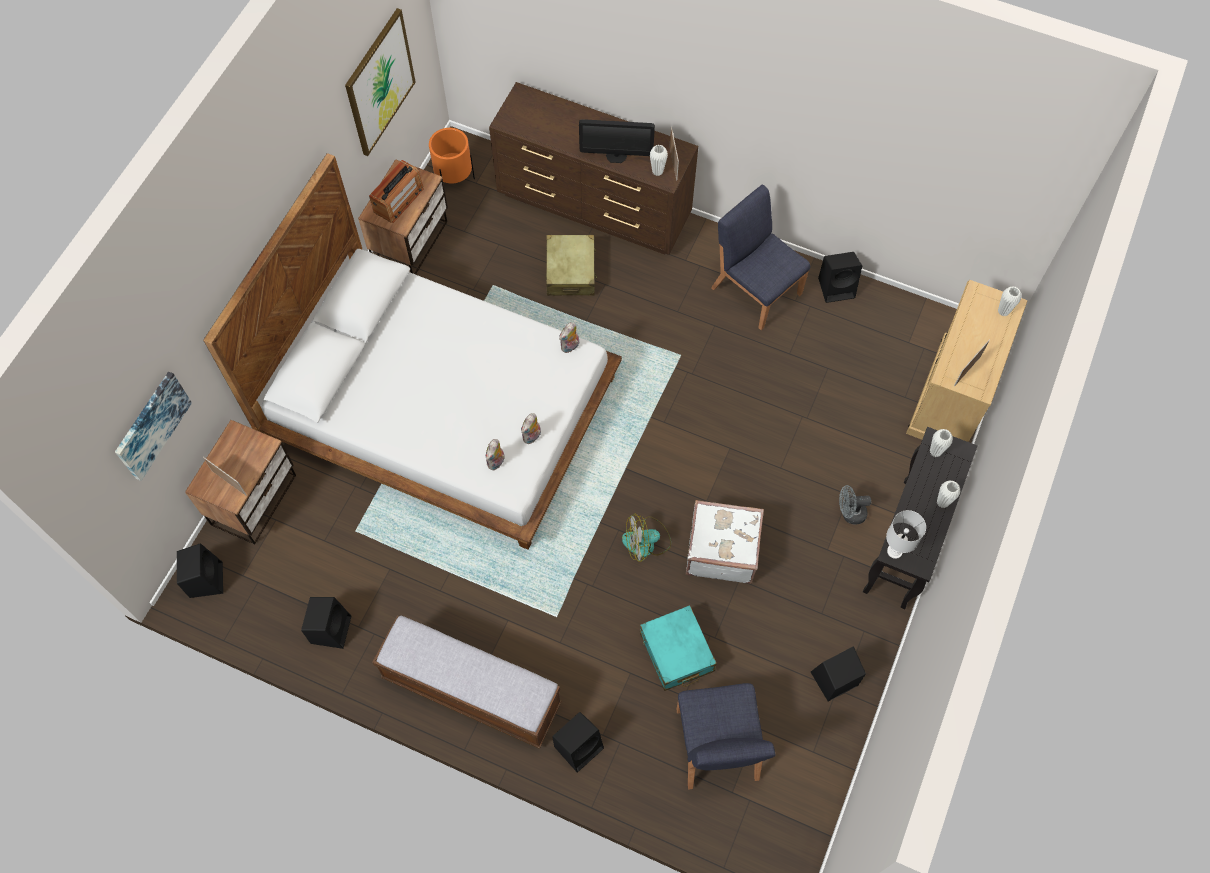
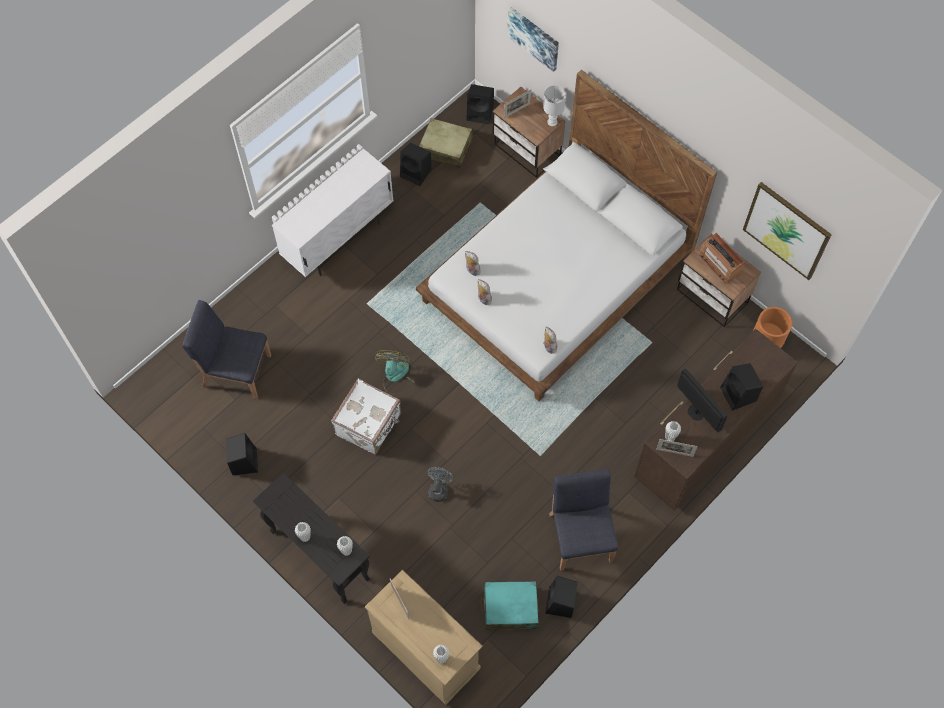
camera: 110 degrees right, 0 degrees up
bench [372,615,562,749] -> white cabinet [272,148,393,277]
beige suitcase [546,235,597,296] -> beige suitcase moved to [419,118,473,168]
black speaker [552,712,604,773] -> black speaker moved to [720,363,763,411]
monitor [579,119,655,163] -> monitor turned 120 degrees clockwise [677,369,727,433]
turquoise suitcase [640,605,716,691] -> turquoise suitcase moved to [481,581,538,630]
blue chair [711,184,810,330] -> blue chair turned 75 degrees counterclockwise [549,469,618,571]
grey fan [839,485,871,525] -> grey fan moved to [428,467,453,502]
white table lamp [886,510,926,559] -> white table lamp moved to [543,86,566,126]

